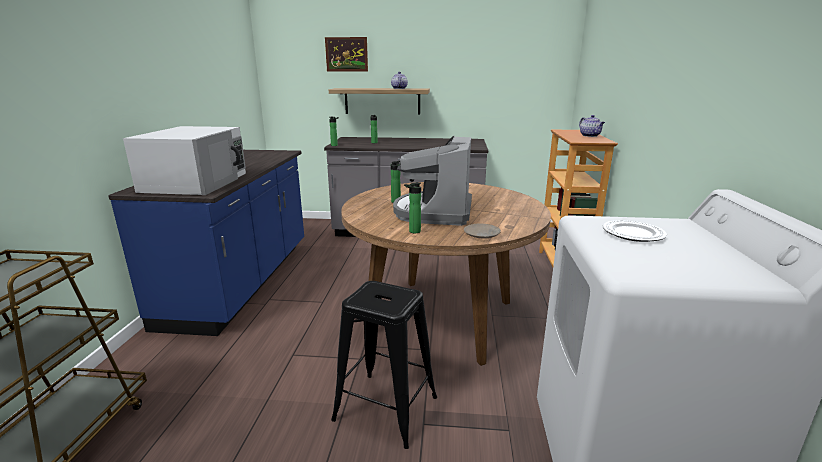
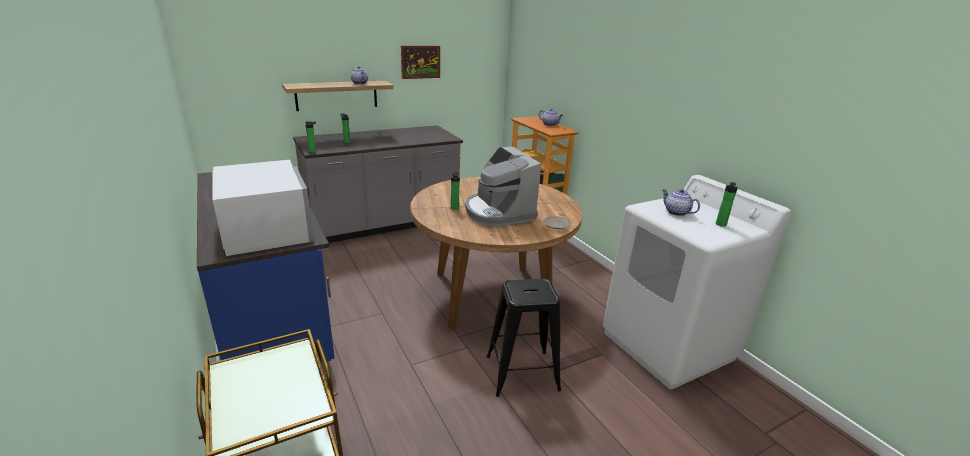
camera: 35 degrees left, 5 degrees up
picture [325,37,368,72] -> picture moved to [401,46,440,79]
bottle [404,182,421,233] -> bottle moved to [716,182,738,227]
plate [603,220,667,242] -> teapot [662,189,700,216]

